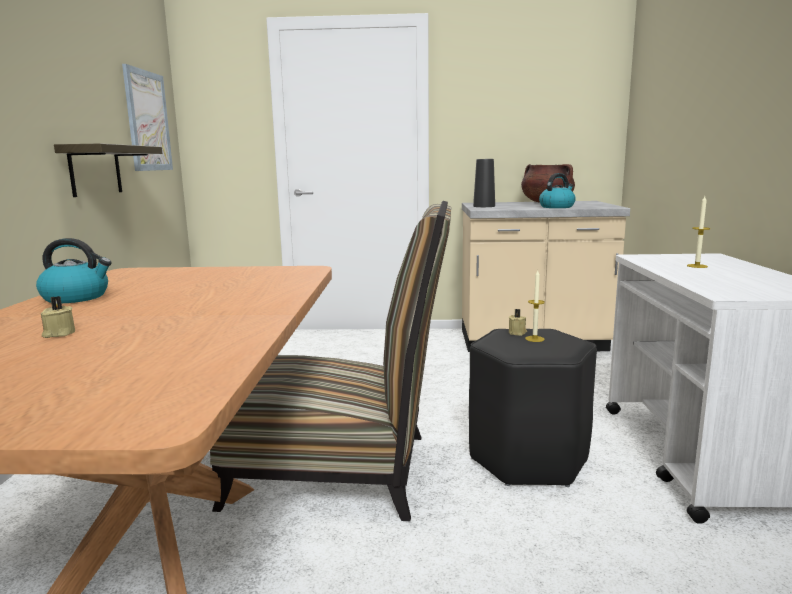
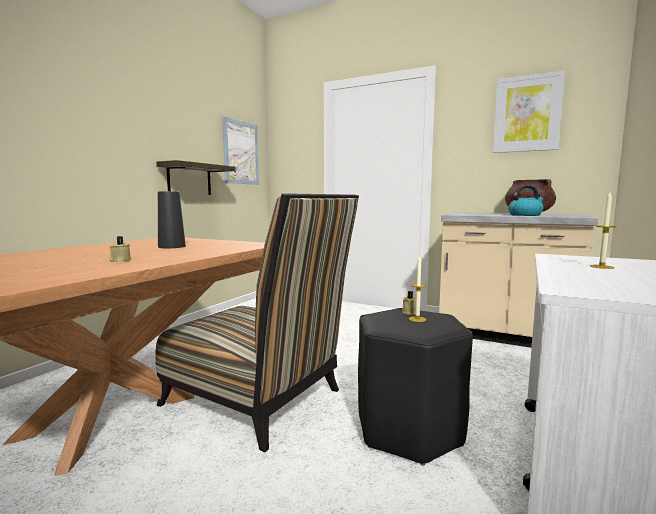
camera: 25 degrees right, 5 degrees down
kettle [36,238,112,303] -> none
beige candle [41,296,75,338] -> beige candle moved to [109,236,131,262]
black vase [473,159,495,207] -> black vase moved to [158,191,186,248]
none -> picture [493,71,565,153]

